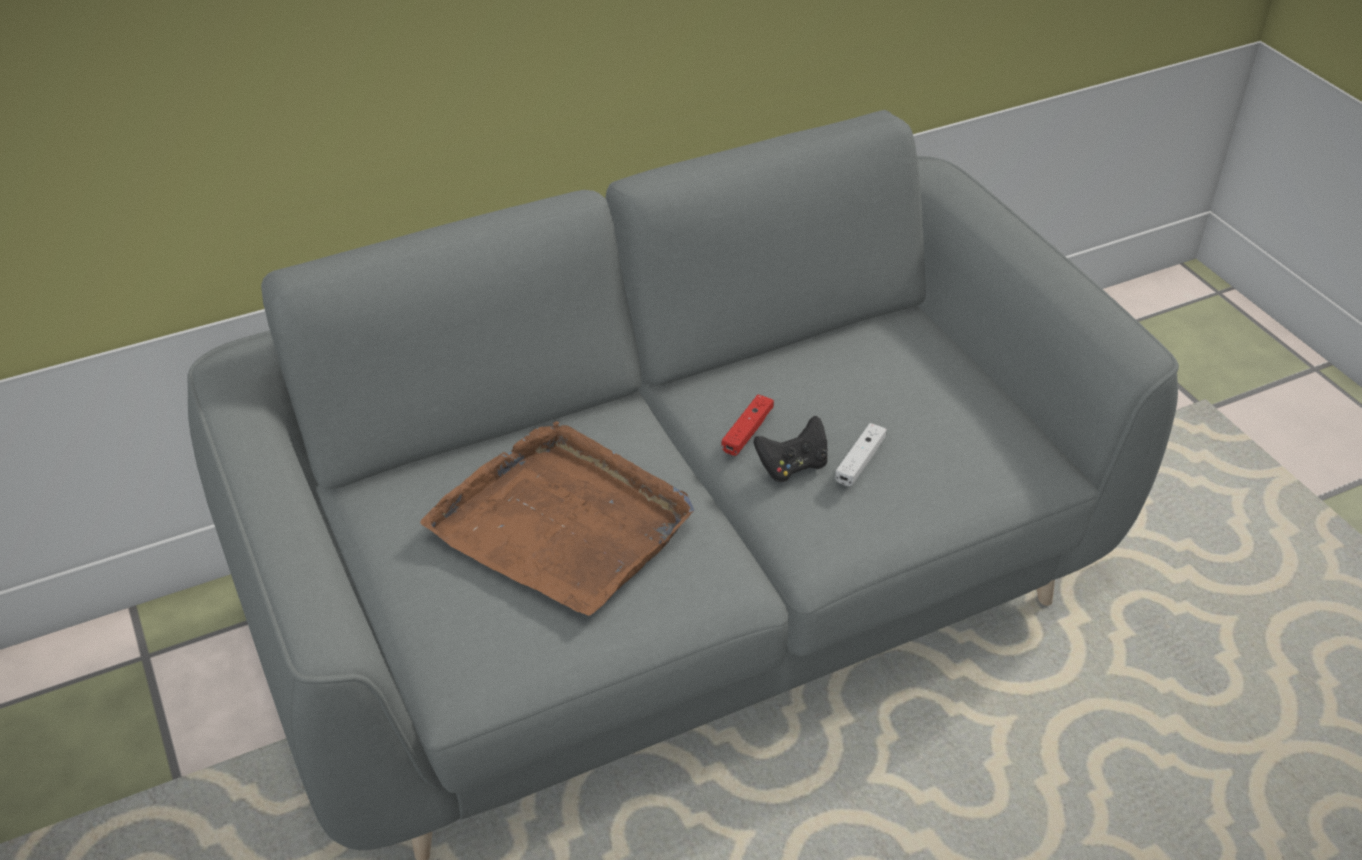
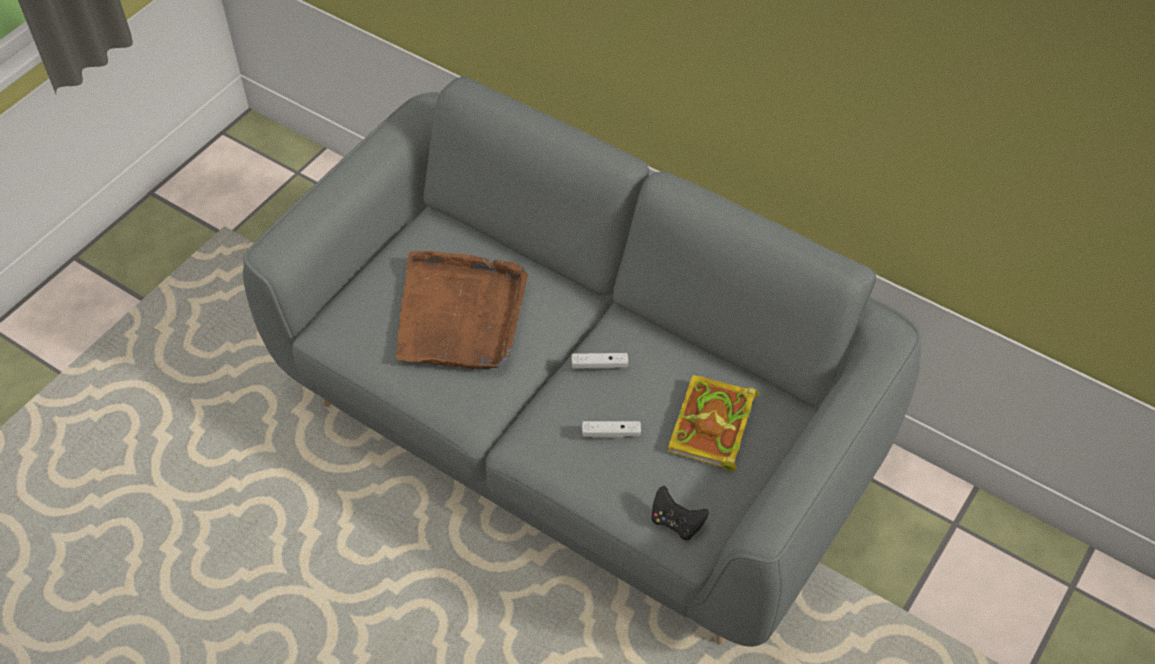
camera: 60 degrees right, 10 degrees up
red game controller [721,394,774,456] -> white game controller [572,353,628,369]
black game controller [753,416,828,482] -> black game controller moved to [651,486,709,540]
none -> book [668,375,759,471]

